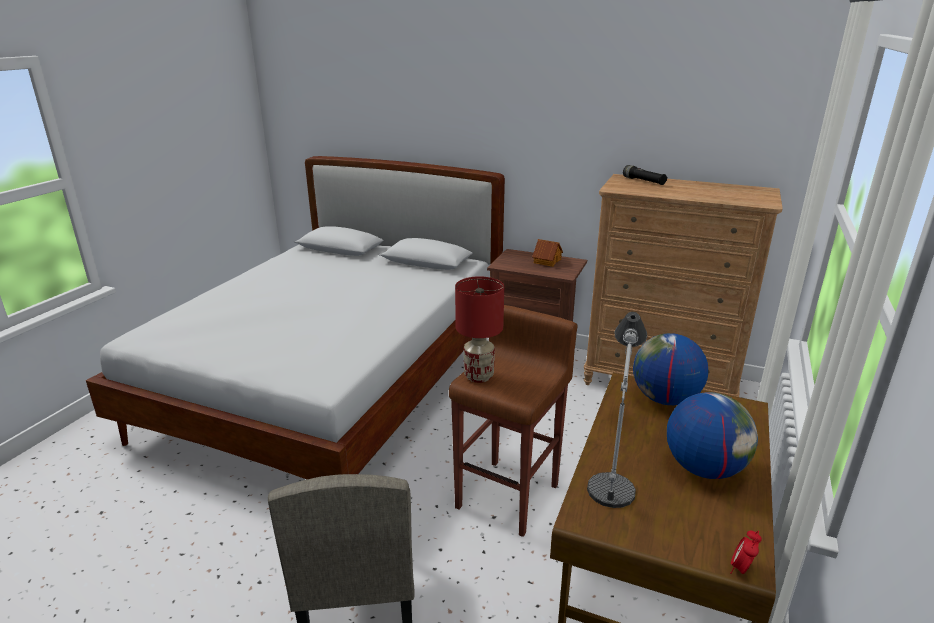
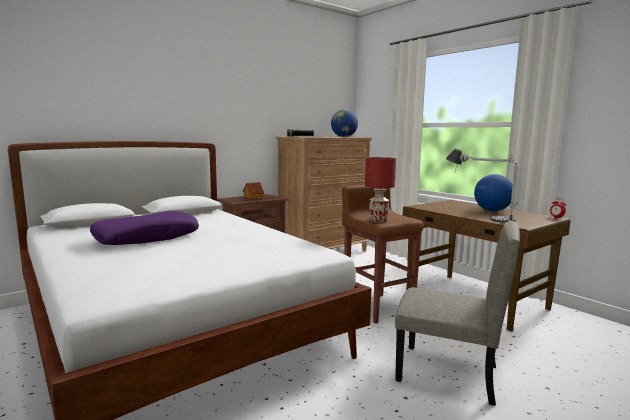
camera: 60 degrees left, 15 degrees down
globe [633,333,708,405] -> globe moved to [331,109,358,137]
none -> purple pillow [90,211,199,245]

